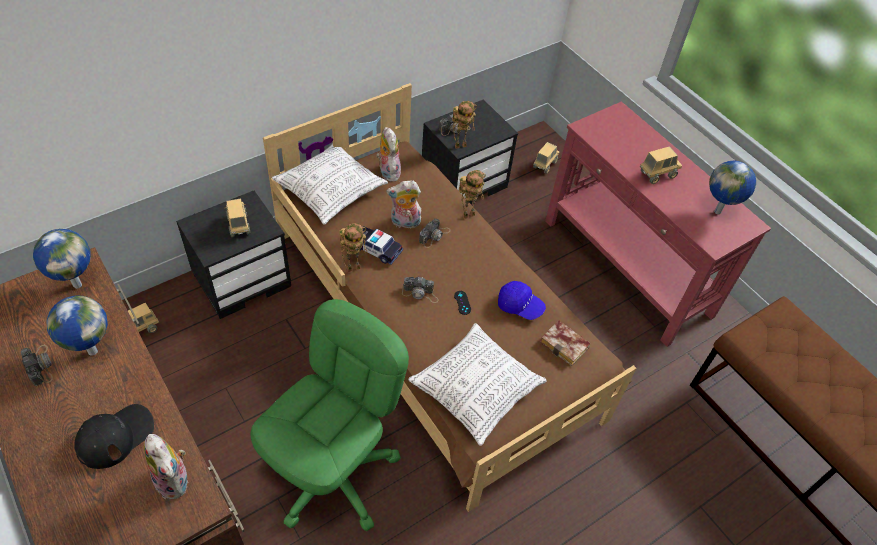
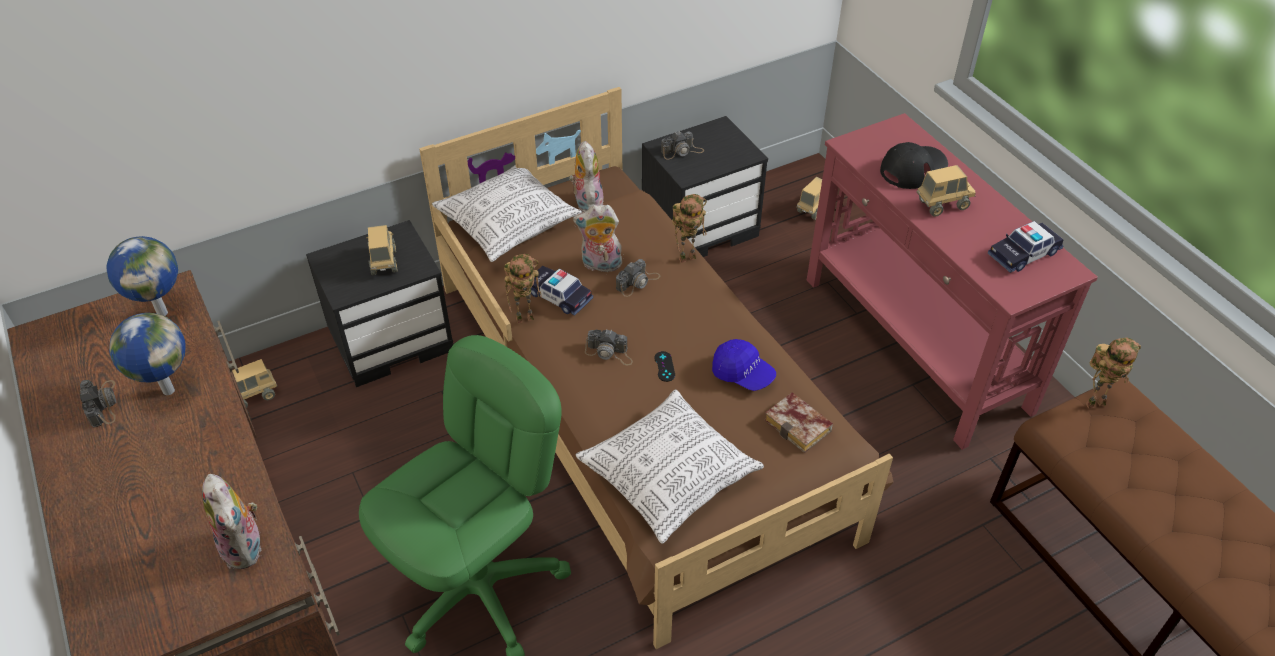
camera: 10 degrees right, 5 degrees down
black cap [74,404,154,469] -> black cap moved to [880,142,948,189]
toy robot [452,101,477,149] -> toy robot moved to [1085,338,1141,409]
globe [709,160,756,214] -> toy car [988,221,1064,273]

